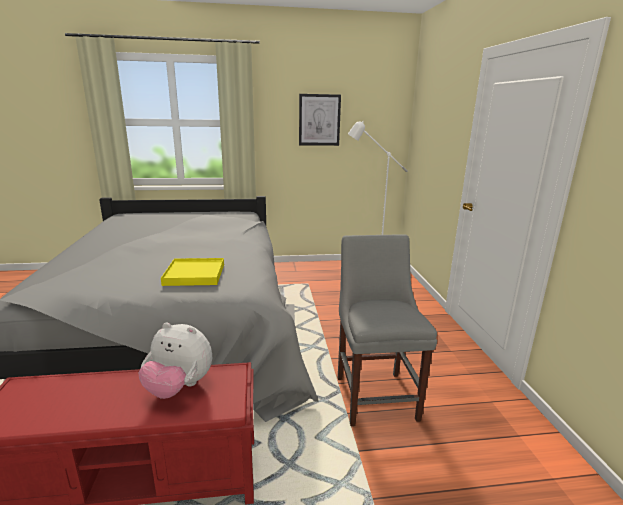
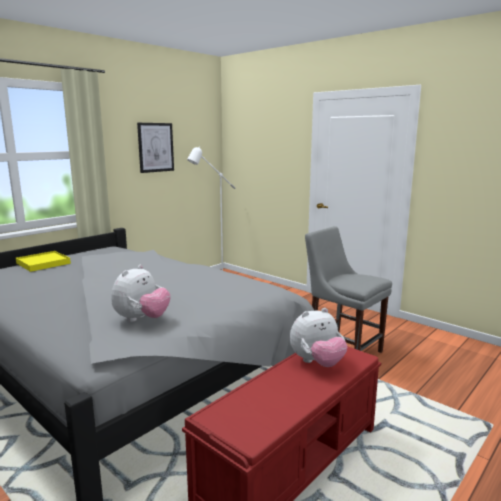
camera: 40 degrees left, 5 degrees down
yellow tray [161,258,224,286] -> yellow tray moved to [16,251,71,272]
none -> plush toy [111,265,171,322]

